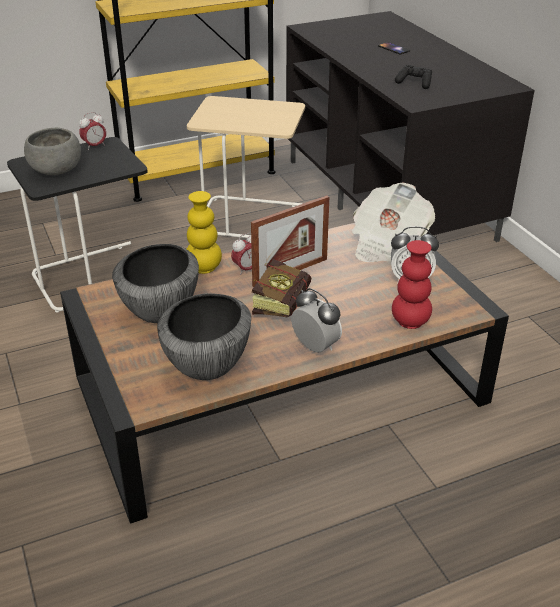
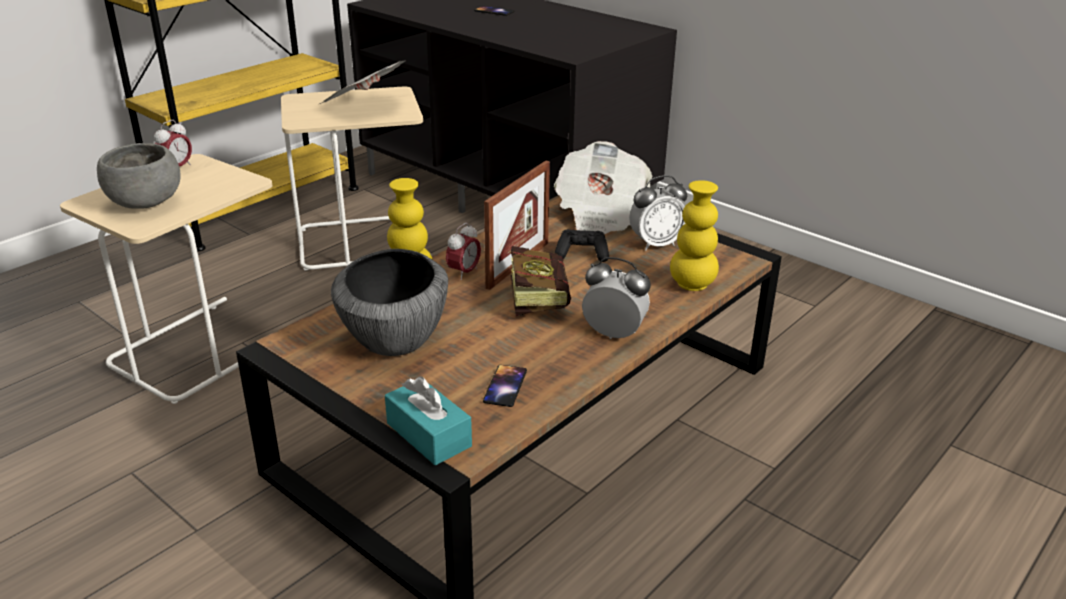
camera: 25 degrees left, 5 degrees down
black side table [7,137,148,313] -> beige side table [60,154,272,404]
bowl [157,293,251,380] -> phone [483,365,527,407]
red vase [392,240,432,329] -> yellow vase [670,180,719,291]
black game controller [395,65,432,89] -> black game controller moved to [554,229,609,262]
none -> newspaper [319,60,406,104]
none -> turquoise tissue box [385,376,472,465]

